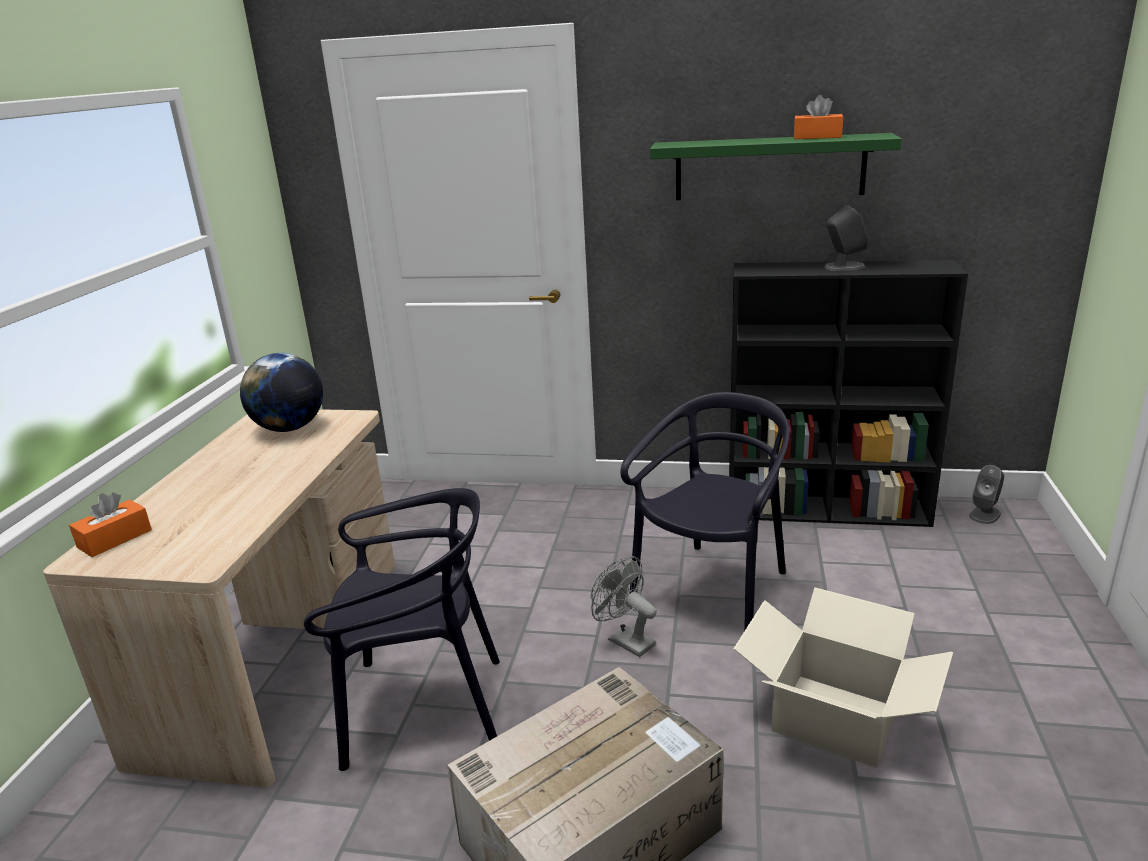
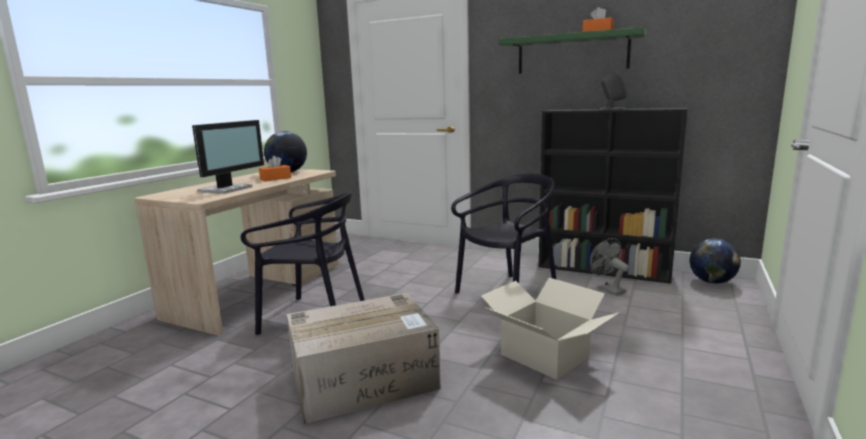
camera: 15 degrees right, 10 degrees down
orange tissue box [69,493,152,557] -> orange tissue box moved to [259,156,291,181]
grey fan [591,556,657,657] -> grey fan moved to [590,238,629,296]
grey speaker [969,465,1004,524] -> globe [689,239,741,284]
none -> monitor [192,120,264,194]

